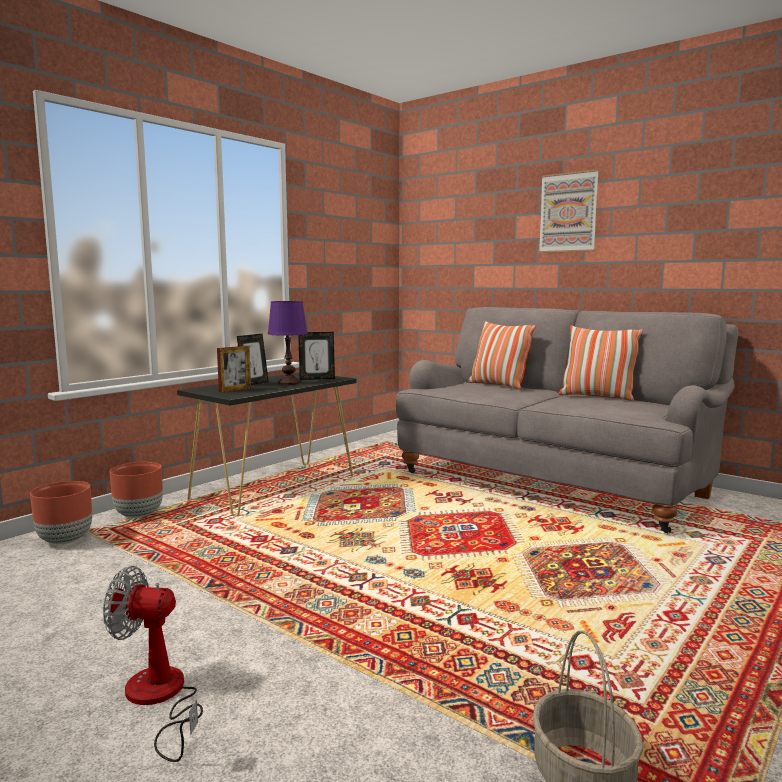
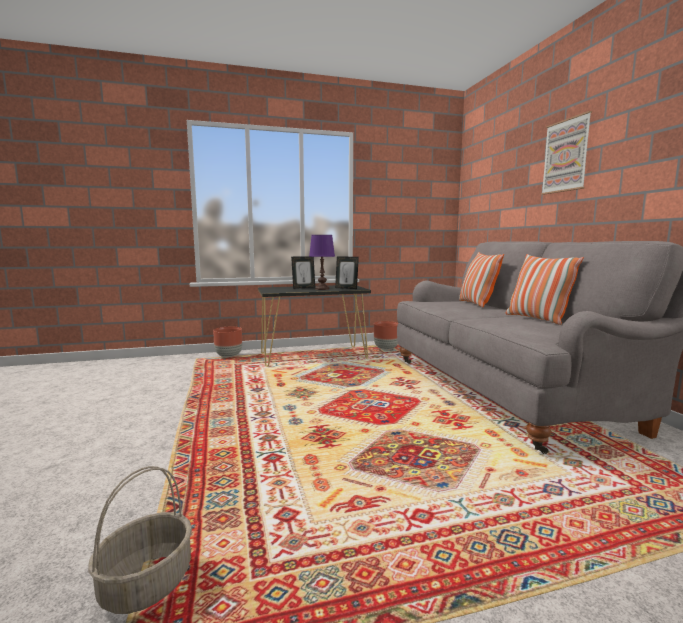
camera: 35 degrees right, 0 degrees up
brown planter [30,481,92,544] -> brown planter moved to [374,321,398,350]
fan [103,566,203,762] -> none
picture frame [217,346,251,393] -> none

